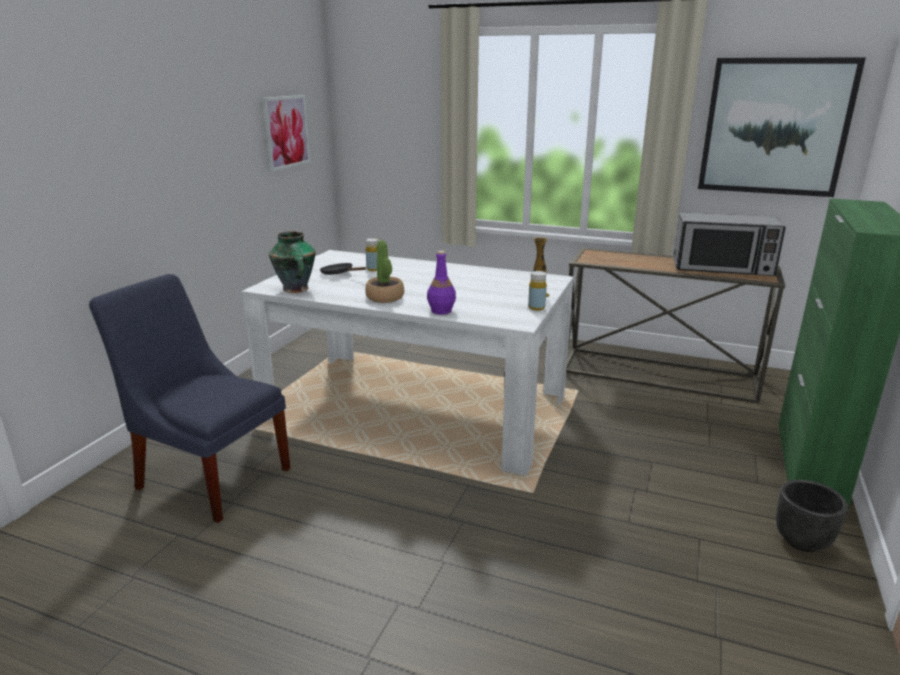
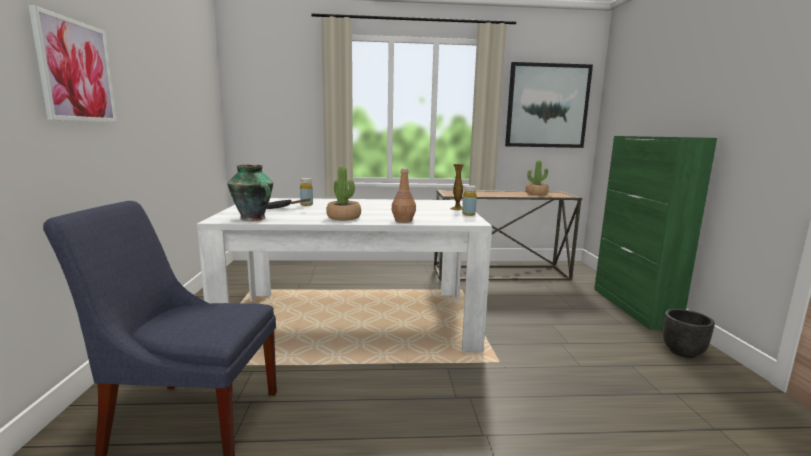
camera: 25 degrees left, 10 degrees down
picture [262,95,310,171] -> picture moved to [28,5,117,122]
purple bottle [427,250,456,315] -> brown bottle [392,168,416,223]
microwave [673,212,786,276] -> potted plant [525,160,549,195]

